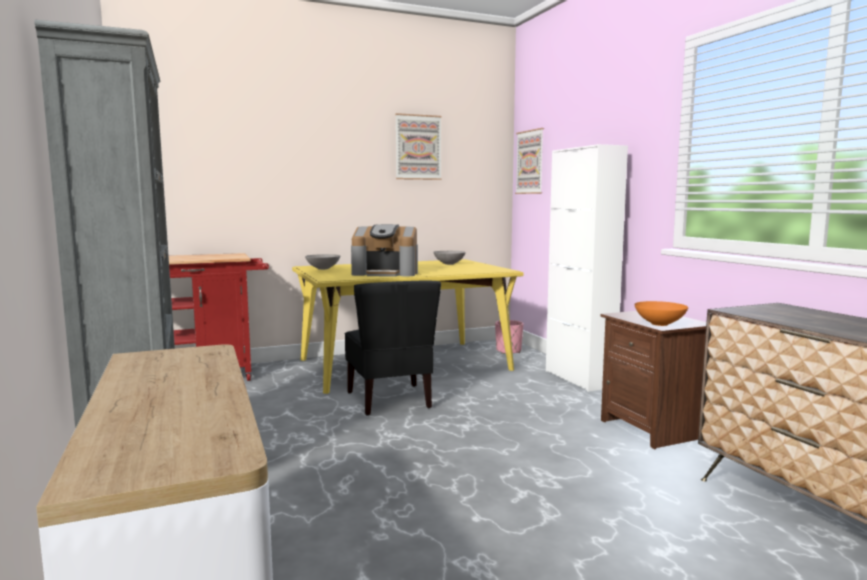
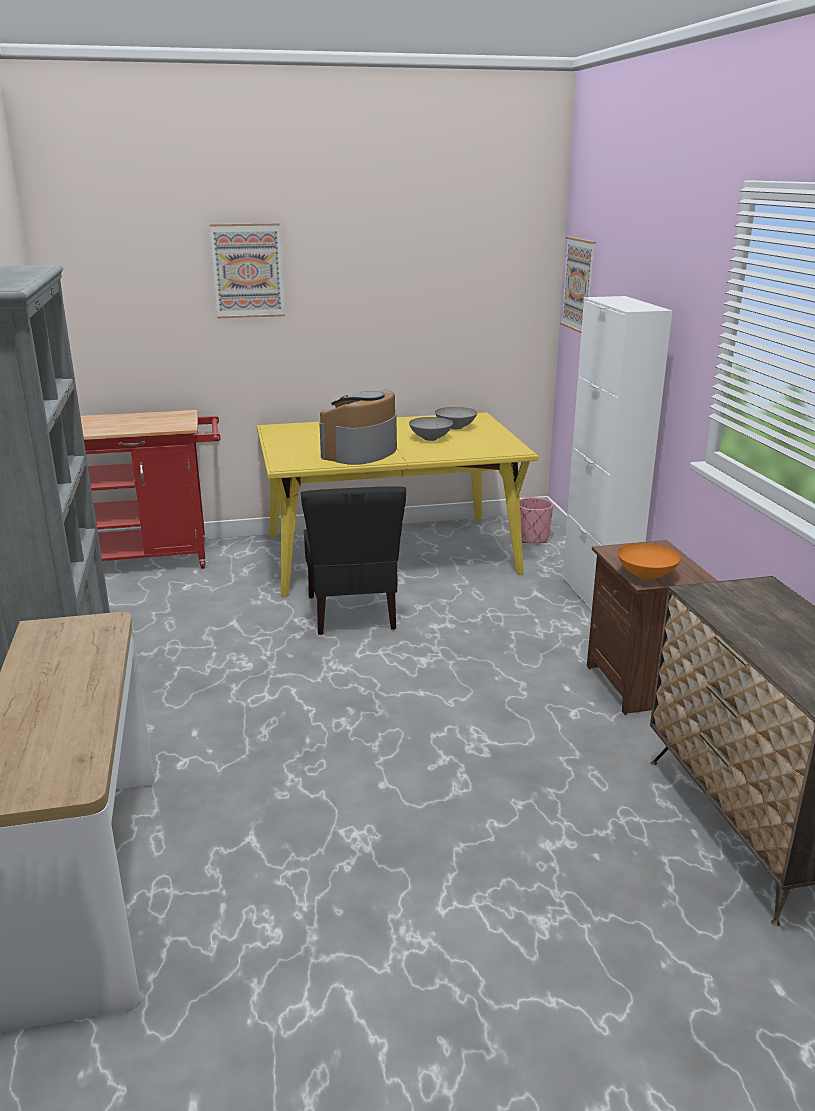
camera: 10 degrees right, 15 degrees up
grey bowl [305,254,340,270] -> grey bowl moved to [409,417,453,441]
coffee machine [351,224,418,277] -> coffee machine turned 105 degrees clockwise [319,389,397,465]
picture [395,113,442,180] -> picture moved to [209,223,285,318]

